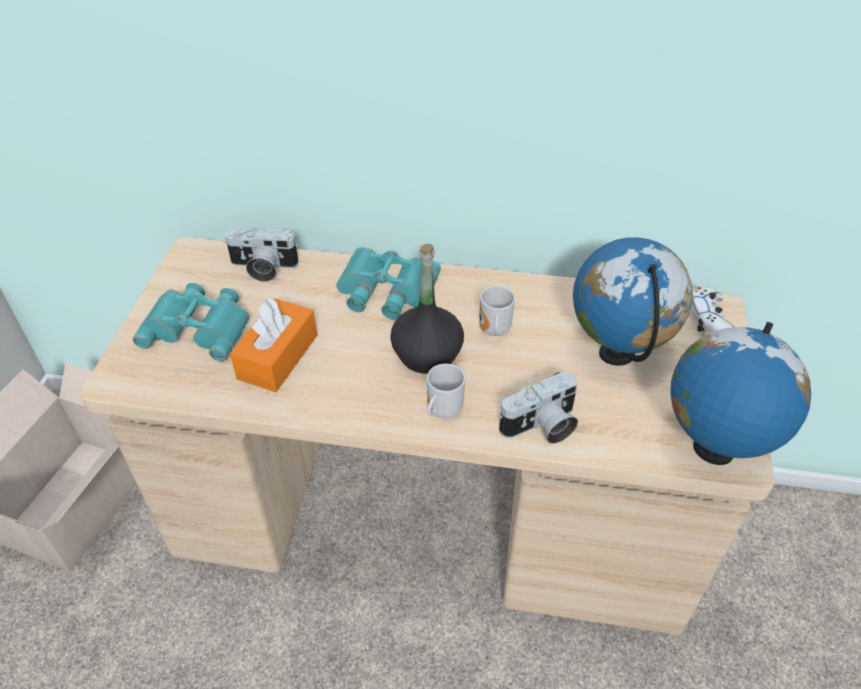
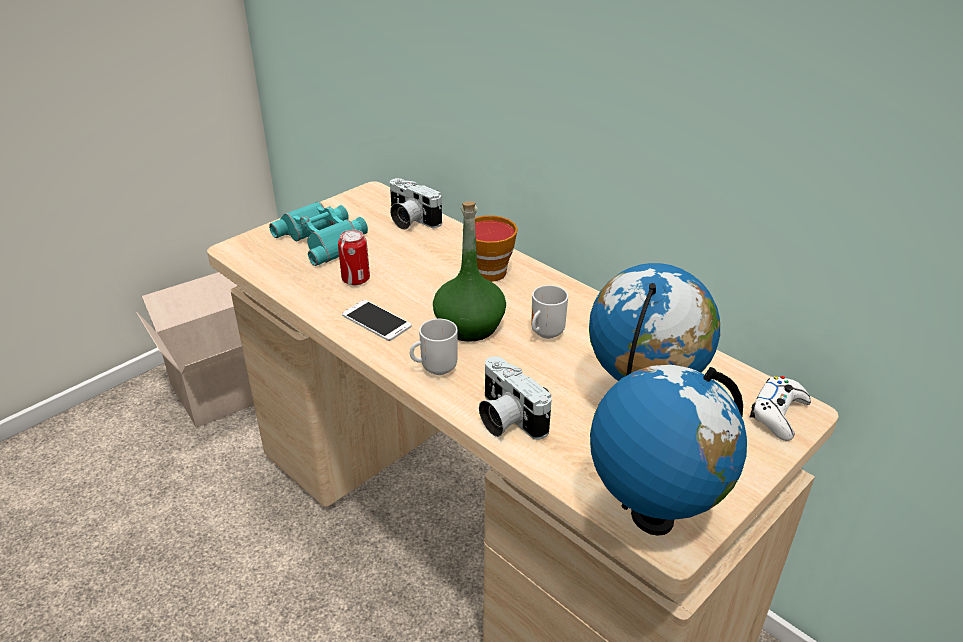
camera: 35 degrees right, 10 degrees down
orange tissue box [230,298,317,392] -> can [338,230,370,285]
turquoise binoculars [336,247,441,319] -> cup [475,215,518,282]
black bottle [390,244,464,374] -> green bottle [433,201,506,342]
camera [499,371,578,444] -> camera turned 45 degrees clockwise [479,356,552,440]
none -> phone [342,300,412,341]

